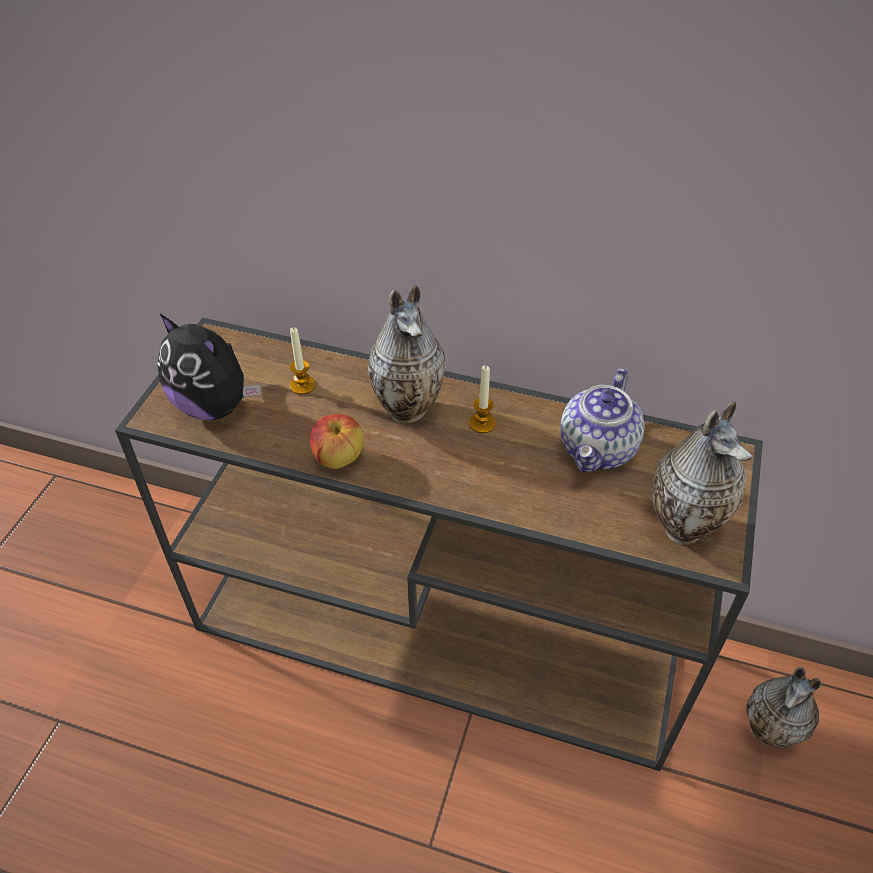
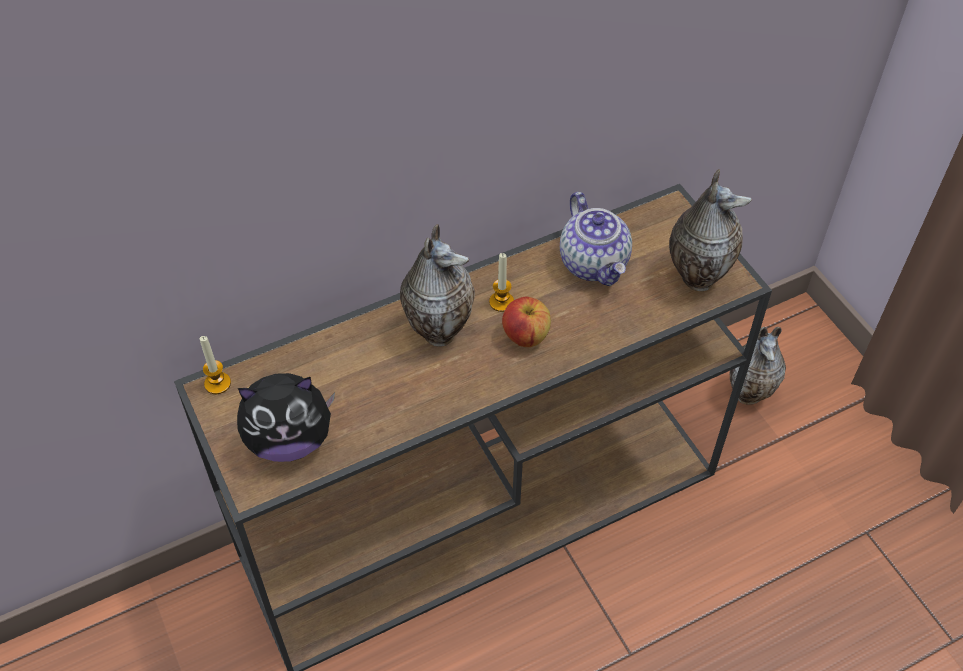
camera: 45 degrees left, 5 degrees up
candle [290,327,316,395] -> candle moved to [200,336,231,394]
apple [310,414,364,469] -> apple moved to [502,297,551,347]

